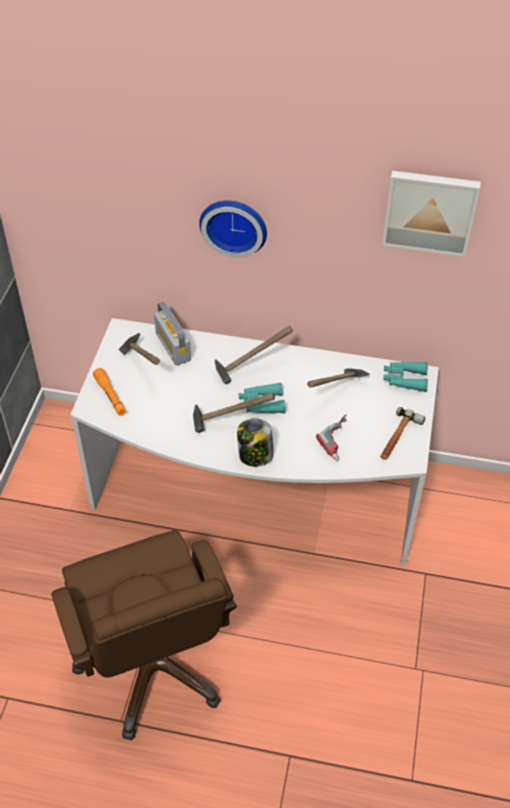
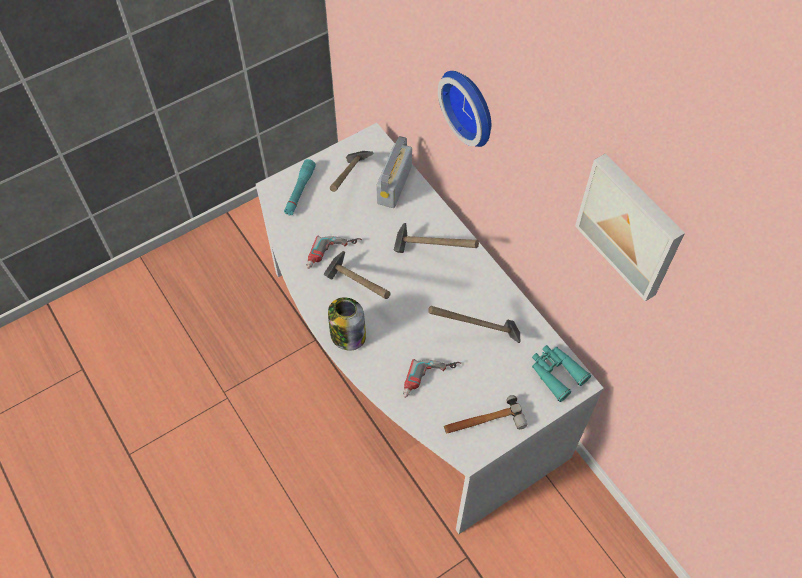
camera: 45 degrees right, 10 degrees up
brown office chair [51,530,237,740] -> none
orange flashlight [93,368,126,416] -> turquoise flashlight [284,159,316,216]
turquoise binoculars [239,382,286,414] -> none
none -> power drill [307,236,362,269]

